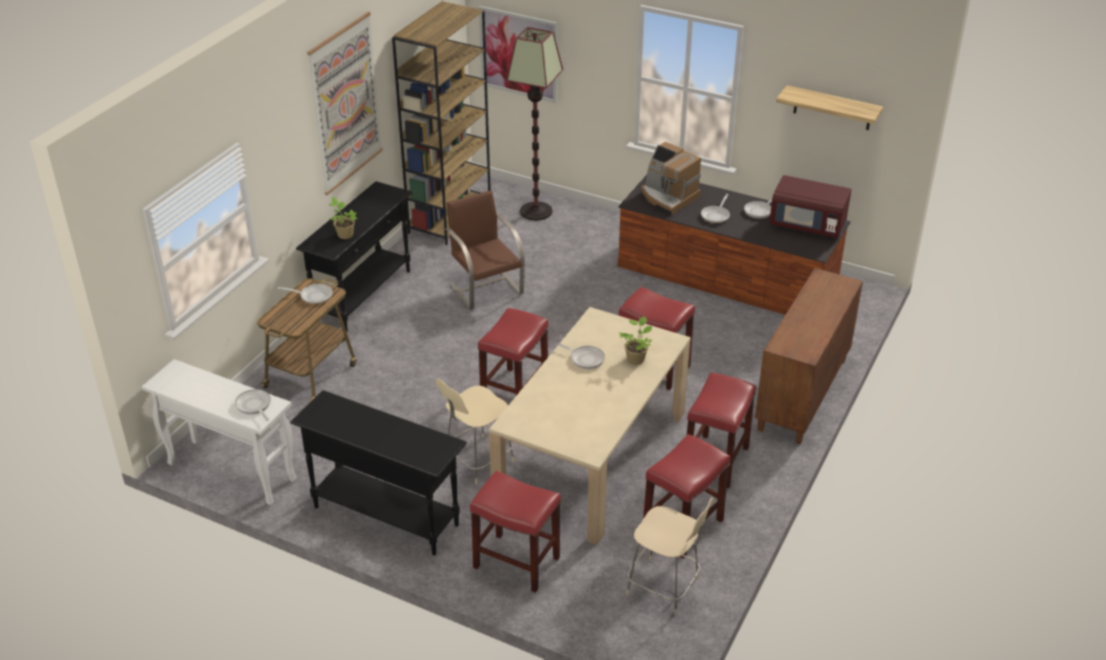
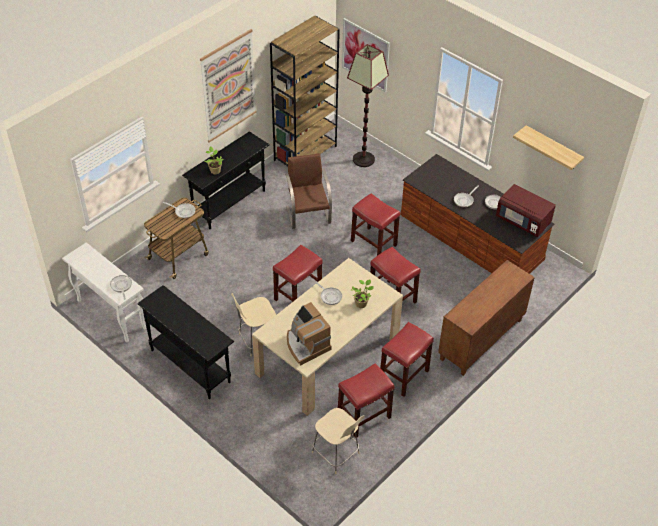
camera: 15 degrees right, 10 degrees up
red stool [470,471,561,593] -> red stool moved to [351,193,400,256]
coffee machine [641,142,701,215] -> coffee machine moved to [287,302,331,366]

